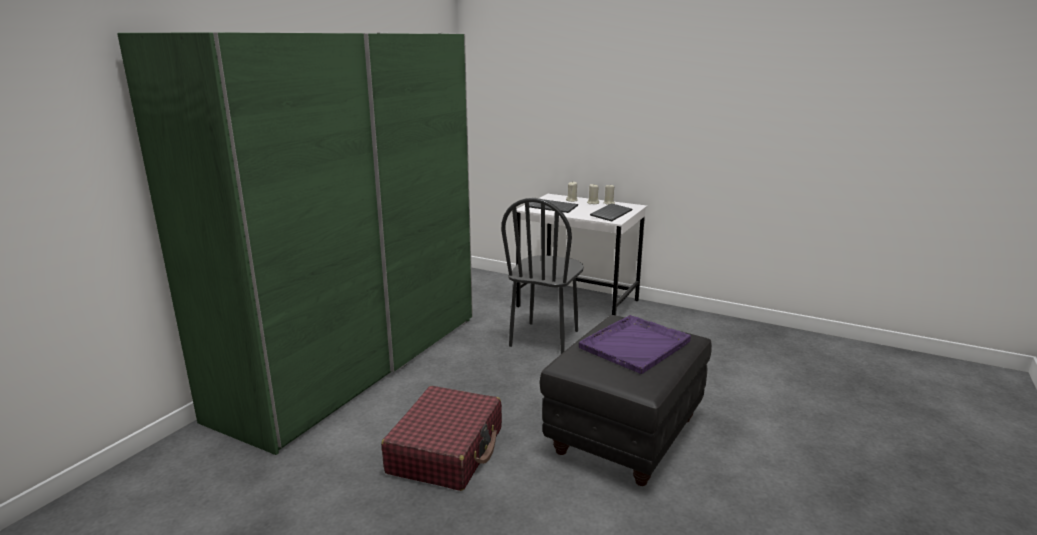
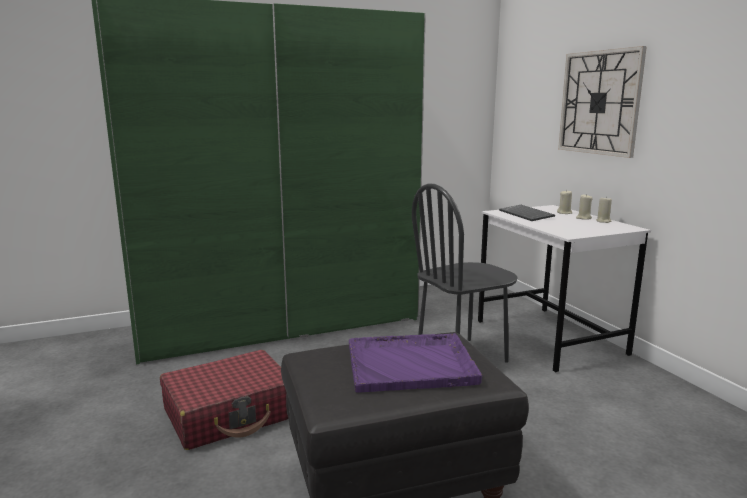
camera: 40 degrees right, 5 degrees down
keyboard [590,203,632,222] -> none
none -> wall clock [558,46,647,158]

